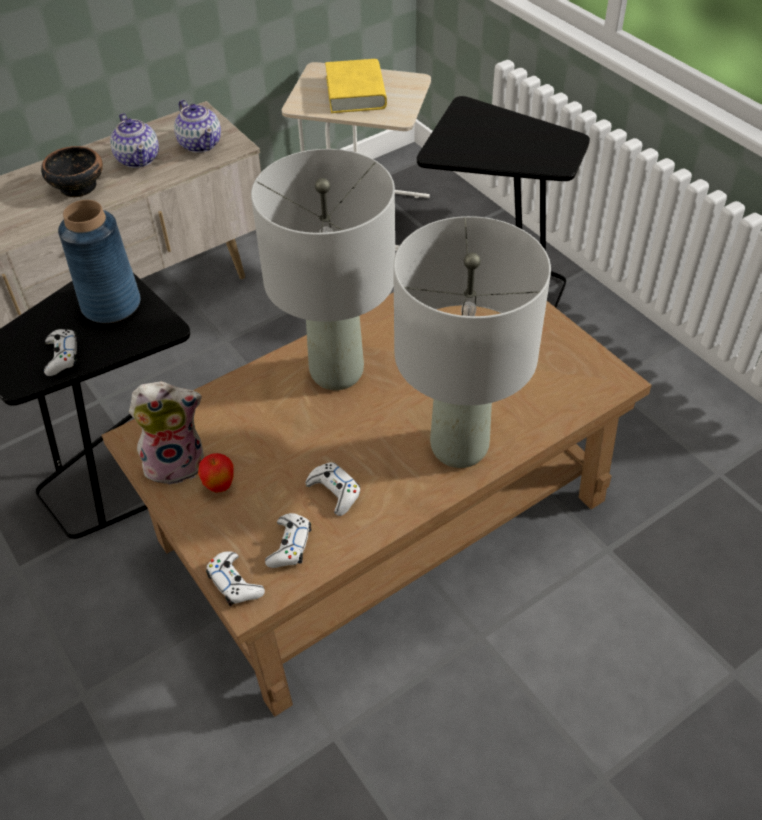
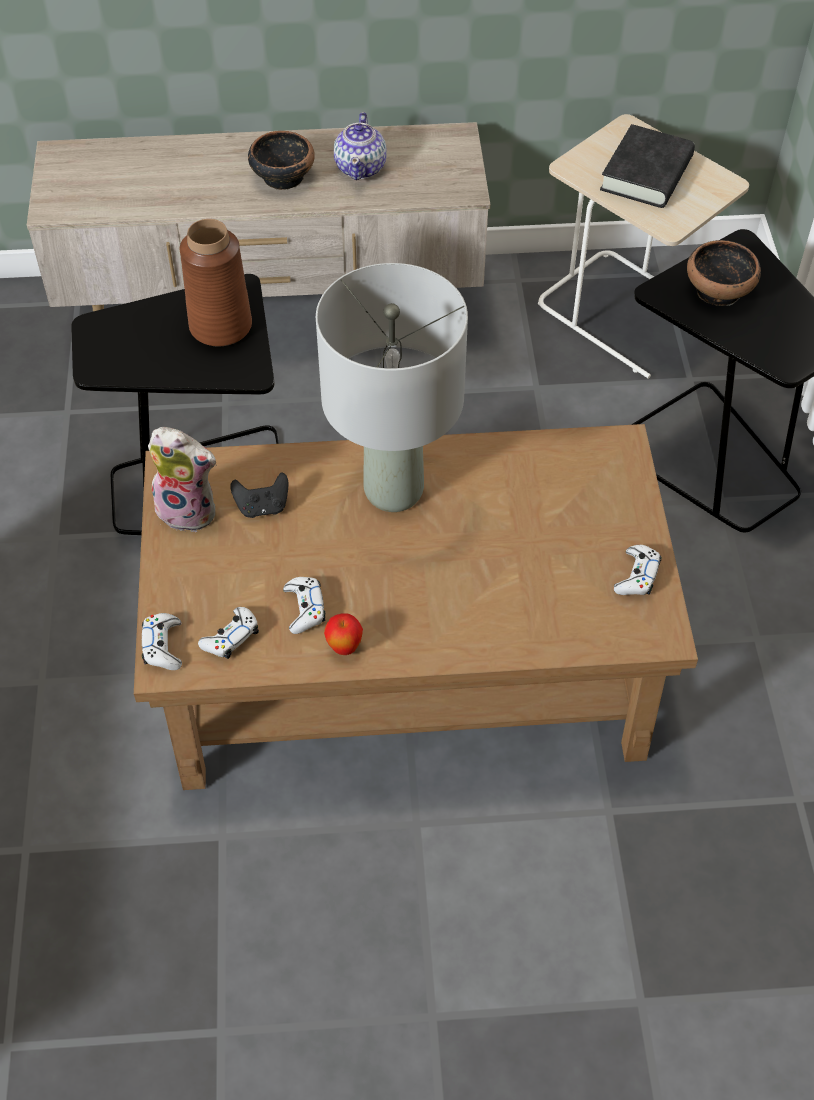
camera: 30 degrees right, 5 degrees up
white game controller [44,329,78,376] -> white game controller moved to [614,545,661,595]
blue vase [58,200,141,323] -> brown vase [180,219,252,347]
teapot [174,100,221,153] -> none
apple [198,453,234,492] -> apple moved to [324,613,363,655]
yellow book [325,59,387,113] -> black book [600,124,695,208]
grey table lamp [393,216,551,468] -> none
none -> black game controller [230,473,288,518]
none -> bowl [687,240,761,306]

